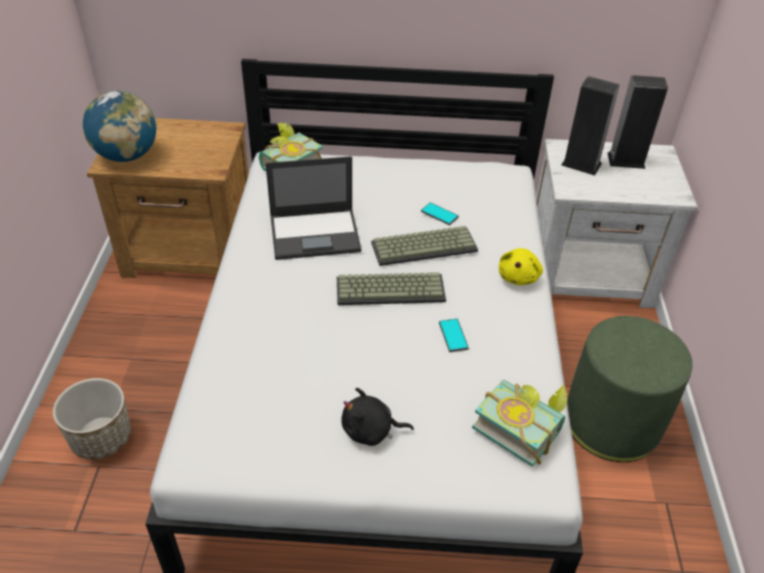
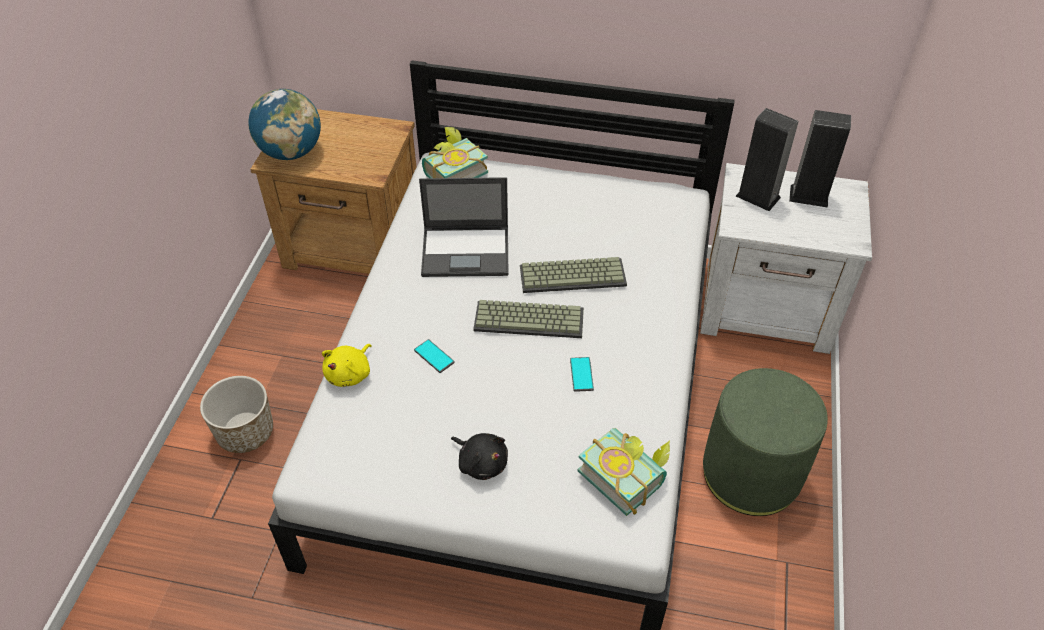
camera: 10 degrees right, 5 degrees up
black plush toy [341,388,414,446] -> black plush toy turned 150 degrees counterclockwise [451,433,508,480]
phone [421,202,459,225] -> phone moved to [414,339,455,373]
yellow plush toy [499,248,543,285] -> yellow plush toy moved to [322,344,372,387]

